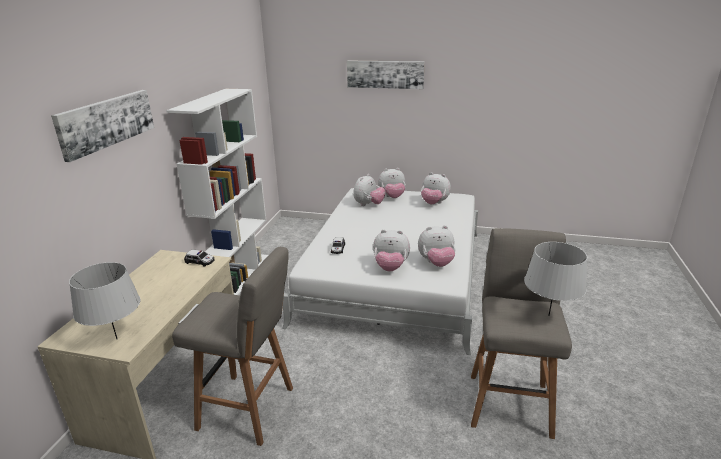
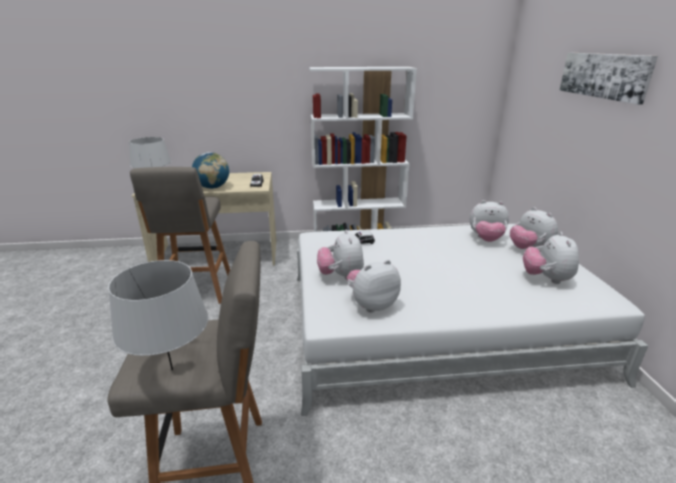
camera: 70 degrees right, 0 degrees up
picture [51,90,154,162] -> none
plush toy [418,225,456,267] -> plush toy turned 90 degrees clockwise [347,260,401,313]
none -> globe [192,152,229,189]

